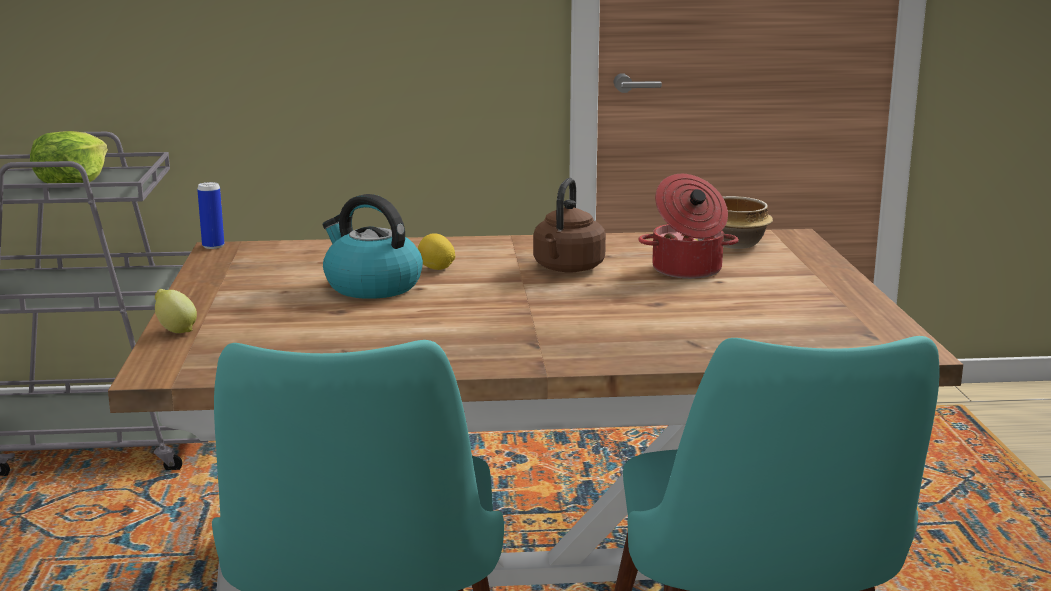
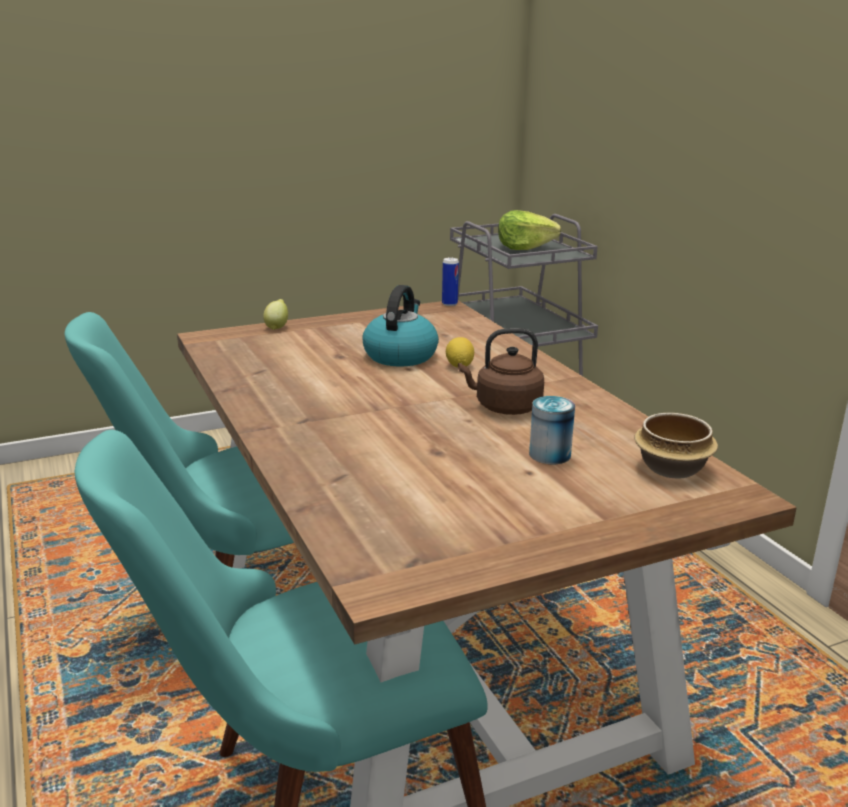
camera: 70 degrees right, 5 degrees up
cooking pot [638,174,739,279] -> can [529,396,575,464]

